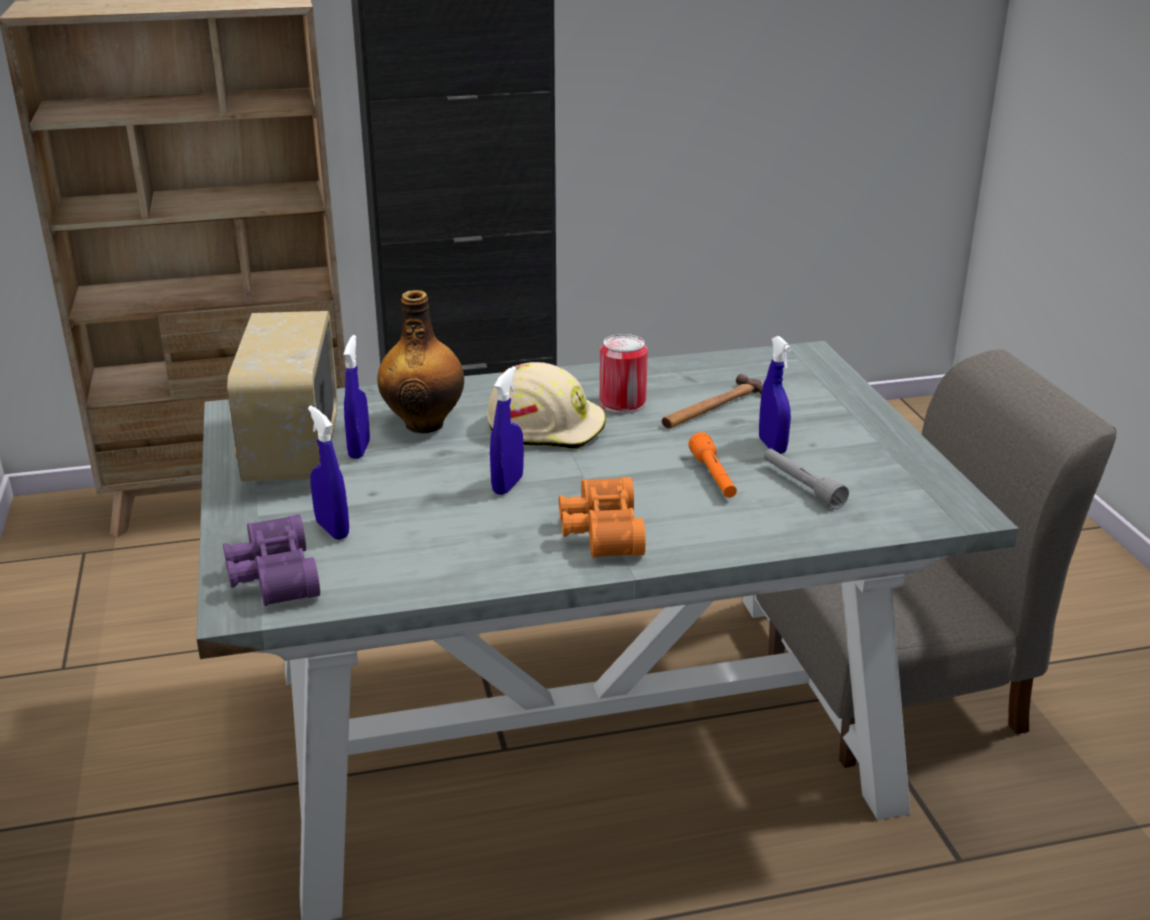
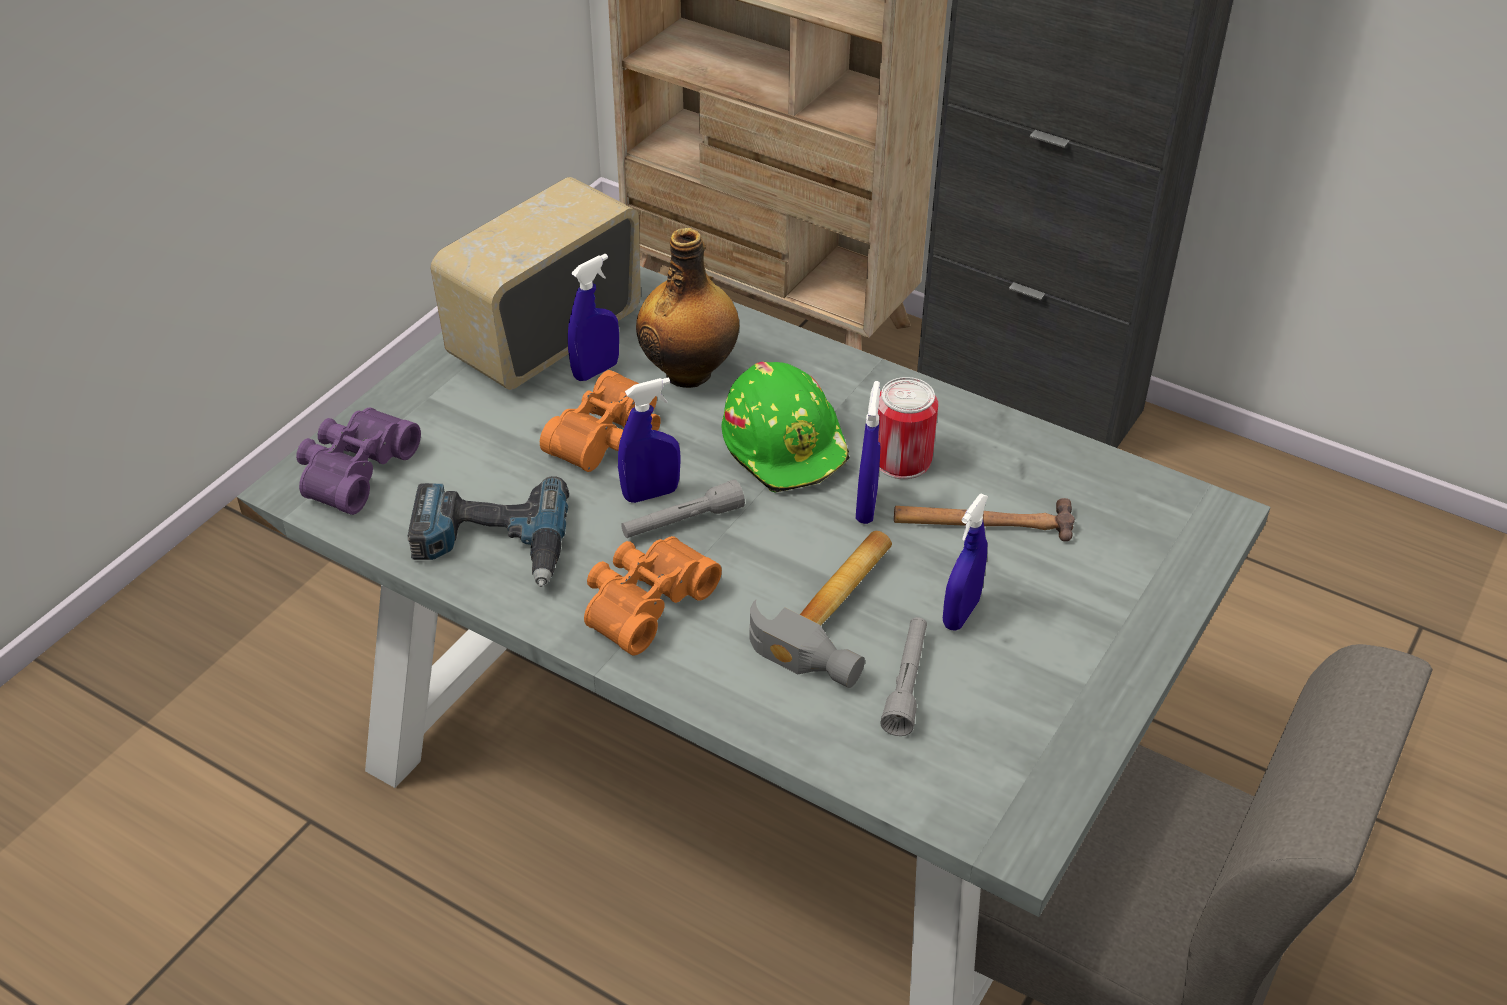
camera: 45 degrees right, 15 degrees up
blue spray bottle [308,406,349,540] -> blue spray bottle moved to [856,381,880,524]
beige hard hat [487,362,606,449] -> green hard hat [721,362,850,492]
orange flashlight [688,432,737,498] -> hammer [749,531,892,688]
none -> power drill [408,476,569,587]
none -> orange binoculars [540,370,661,472]
none -> grey flashlight [621,479,745,538]

